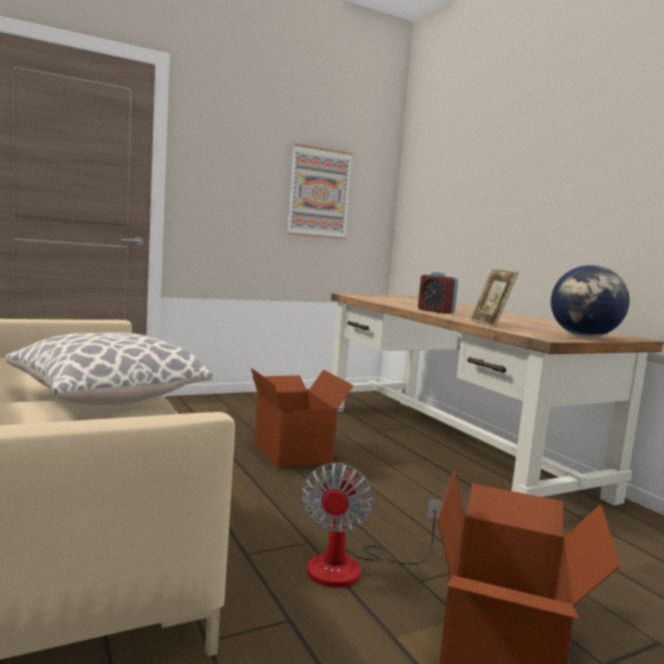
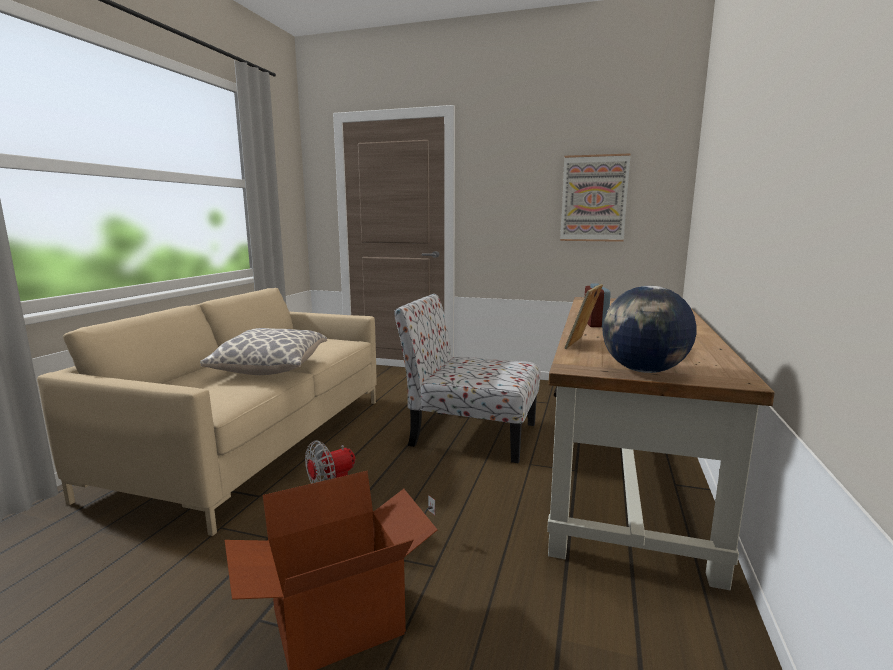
camera: 45 degrees right, 5 degrees up
cardboard box [251,368,354,468] -> chair [394,294,540,463]

